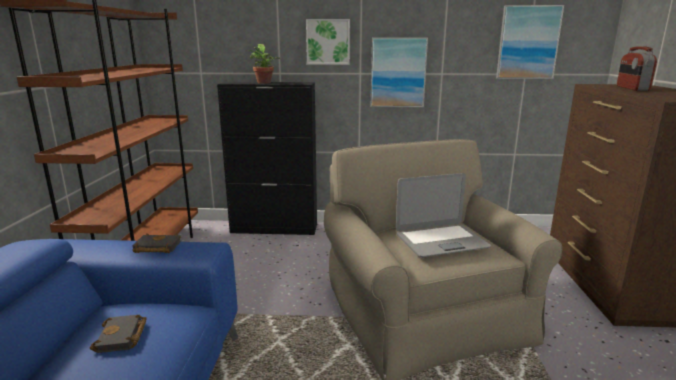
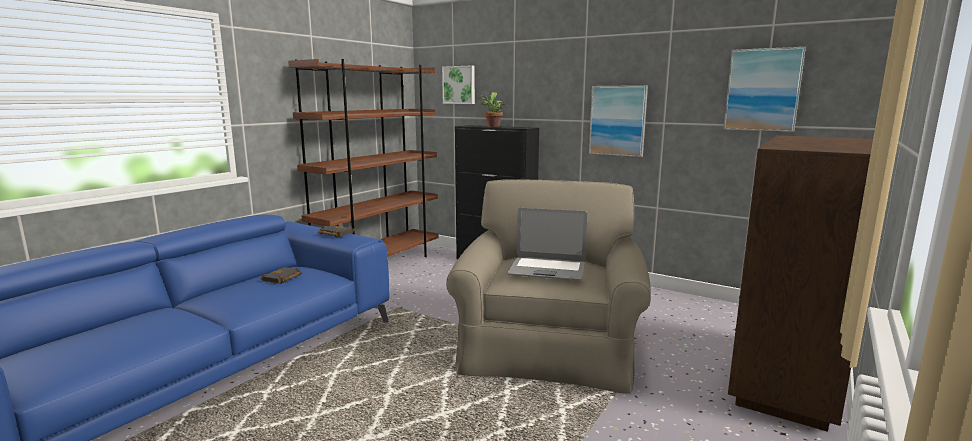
camera: 30 degrees right, 5 degrees down
picture [306,19,350,65] -> picture moved to [442,65,475,104]
radio [617,46,657,91] -> none

